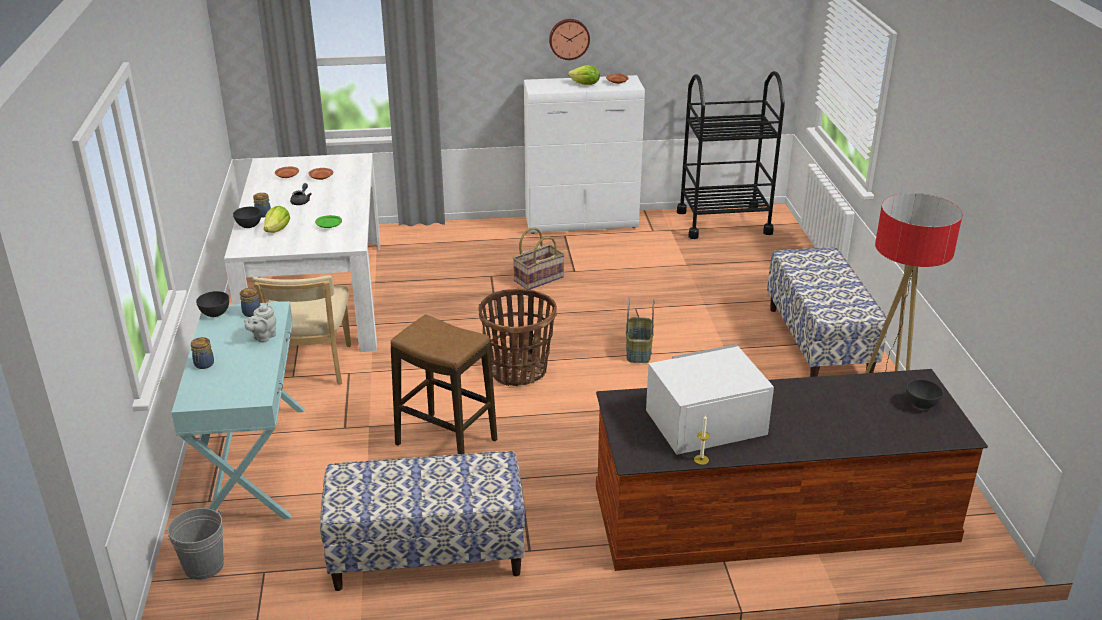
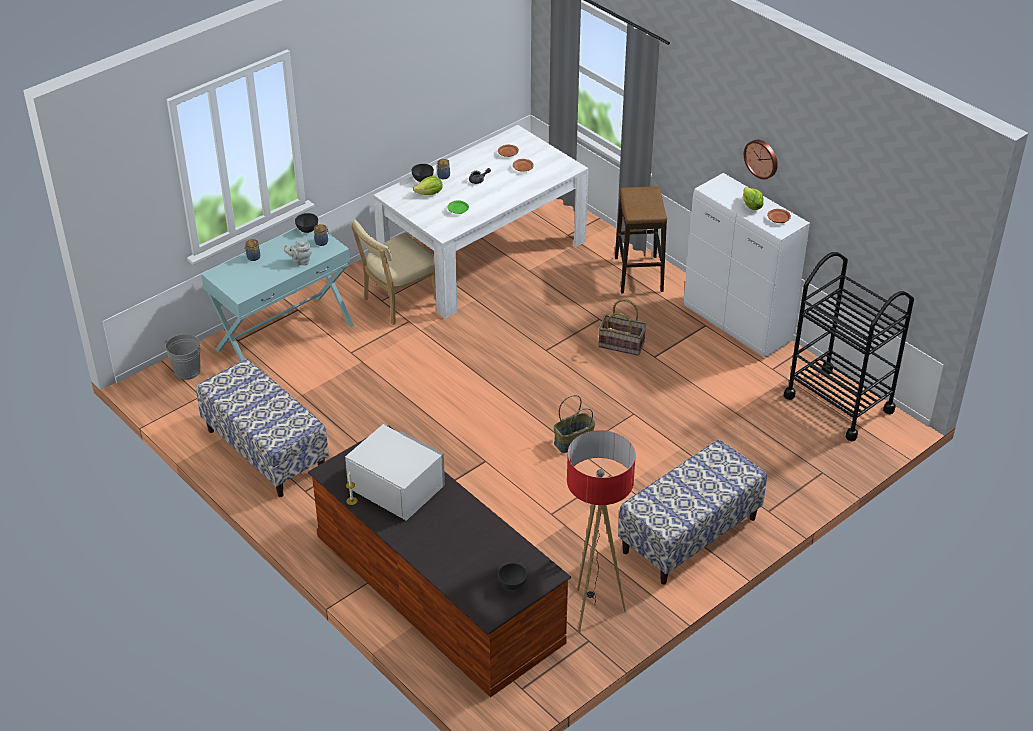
camera: 55 degrees right, 10 degrees up
stool [391,314,497,454] -> stool moved to [615,187,667,294]
basket [479,289,557,386] -> none

